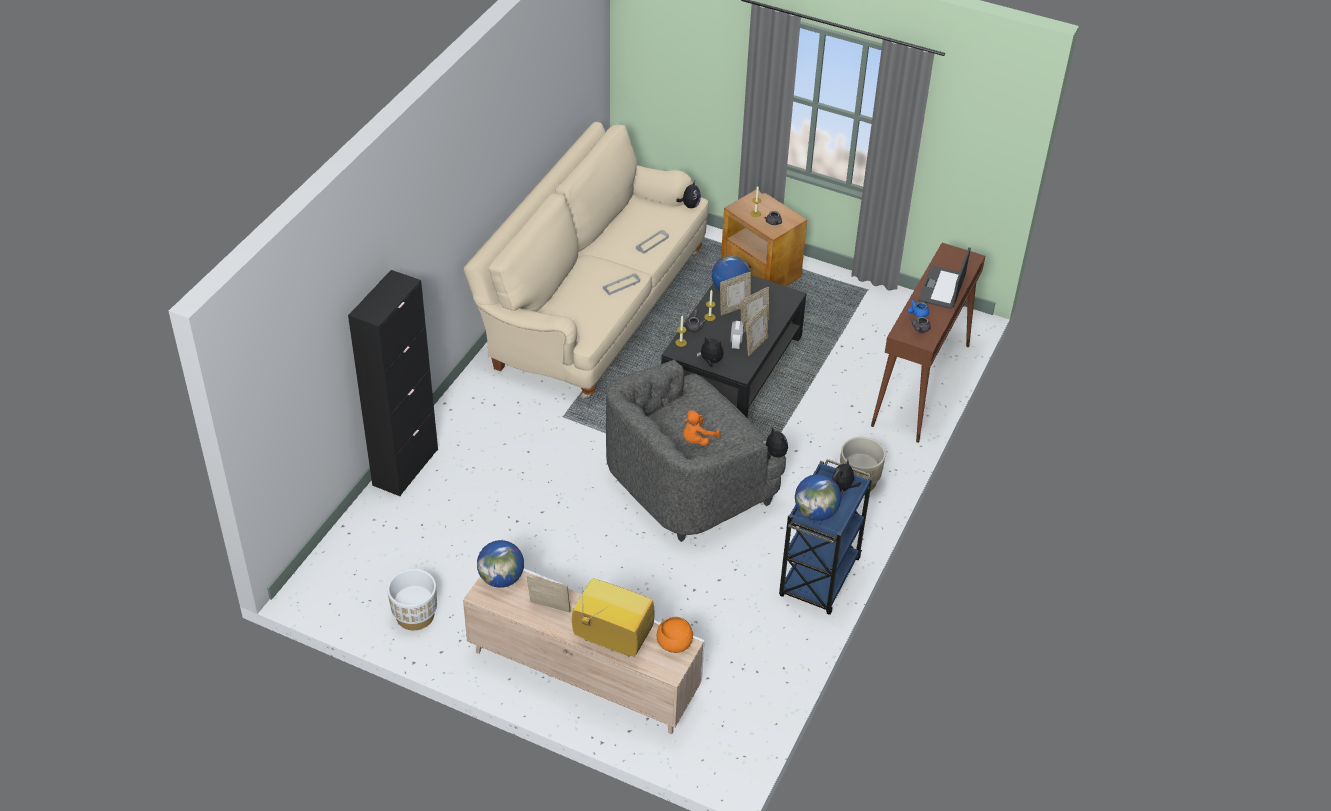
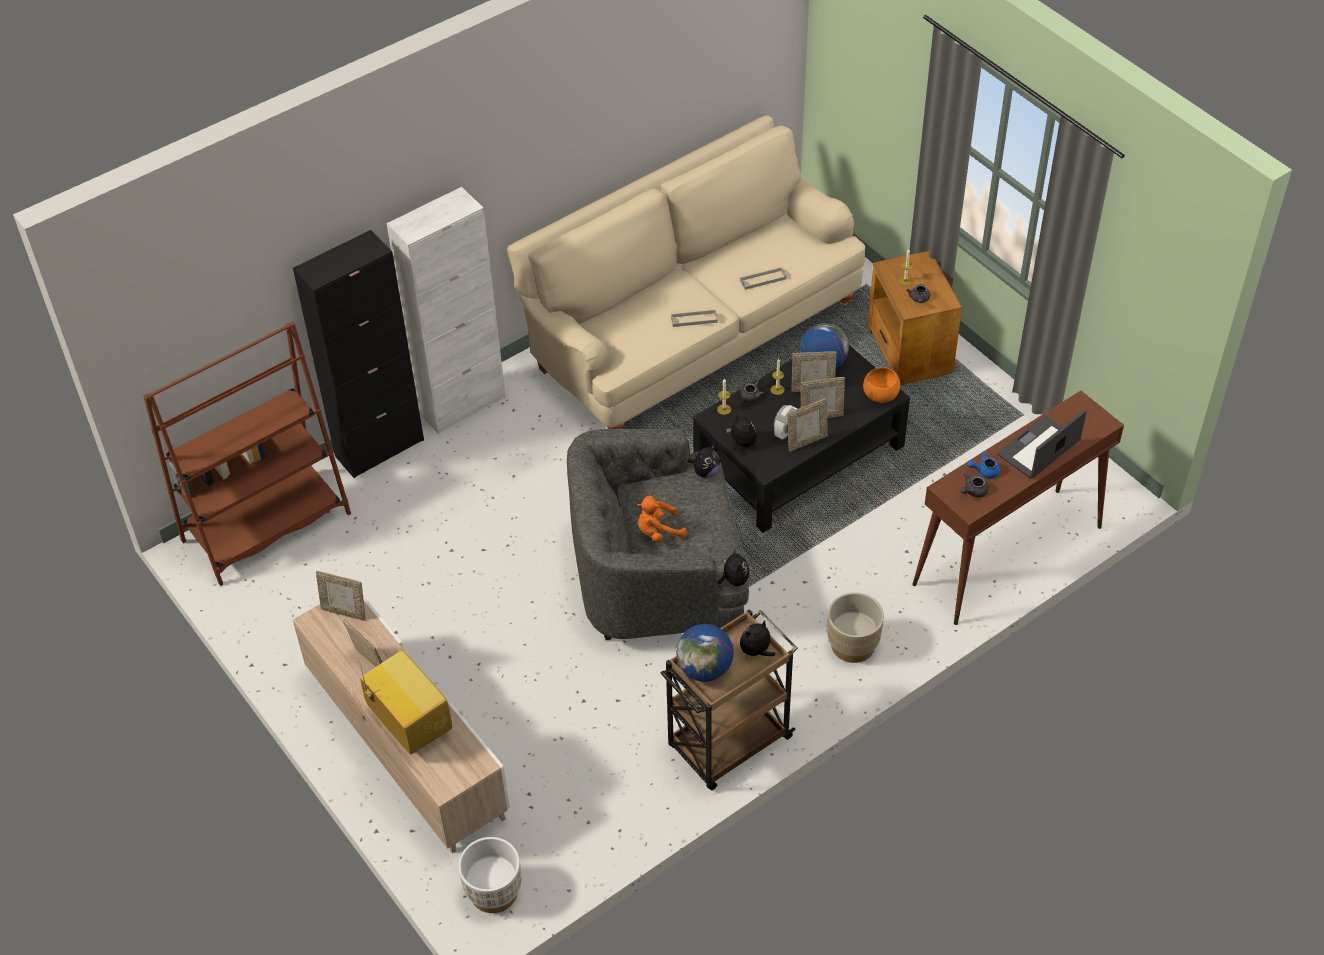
camera: 30 degrees right, 5 degrees up
white planter [387,569,437,630] -> white planter moved to [458,837,521,913]
globe [477,540,524,588] -> picture frame [316,571,366,621]
orange bowl [657,617,693,653] -> orange bowl moved to [863,367,900,403]
plush toy [676,181,701,208] -> plush toy moved to [687,443,720,478]
blue cart [779,459,872,615] -> brown cart [660,609,798,790]
none -> brown bookcase [144,322,351,586]
none -> white cabinet [387,187,506,434]

